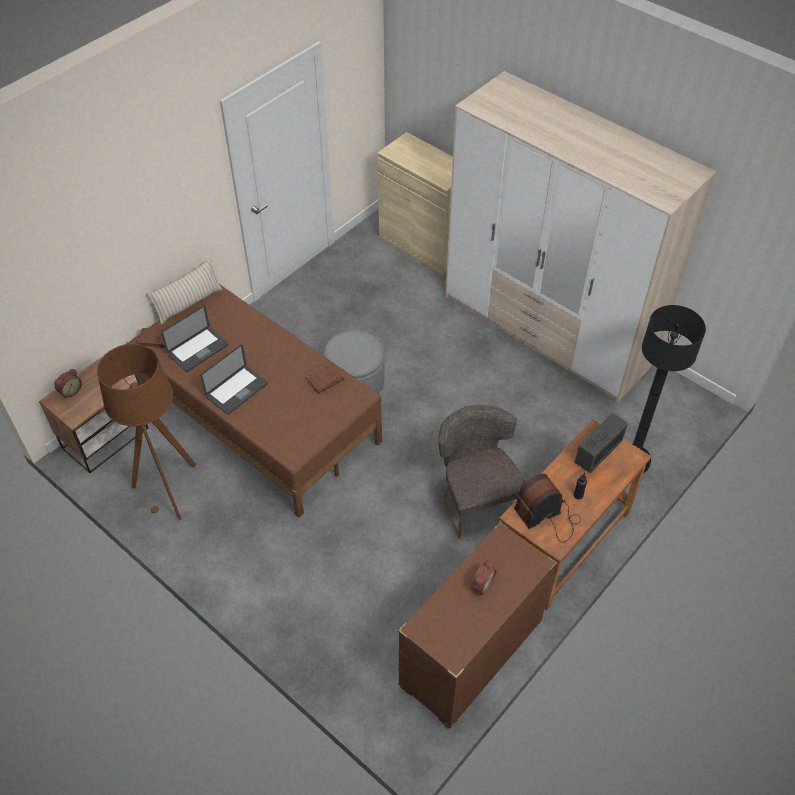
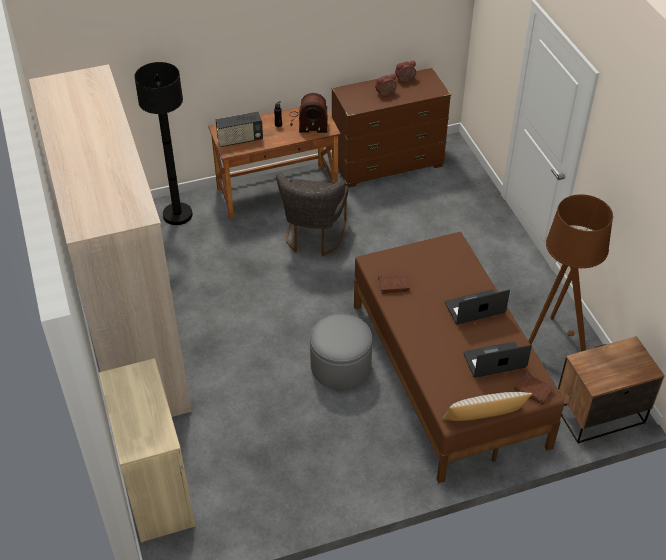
camera: 150 degrees left, 5 degrees down
alarm clock [54,369,82,399] -> alarm clock moved to [395,61,416,83]

